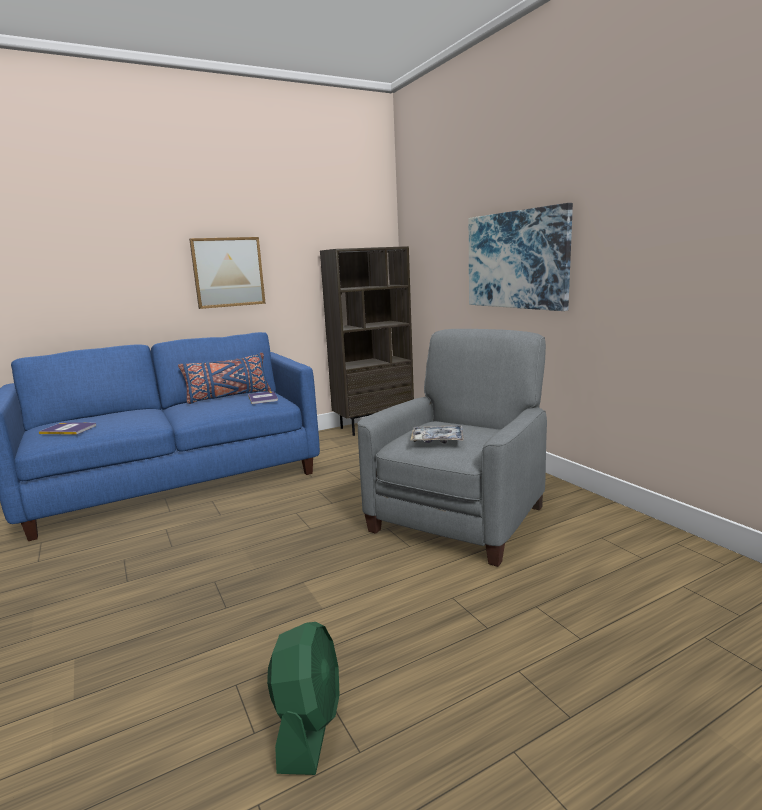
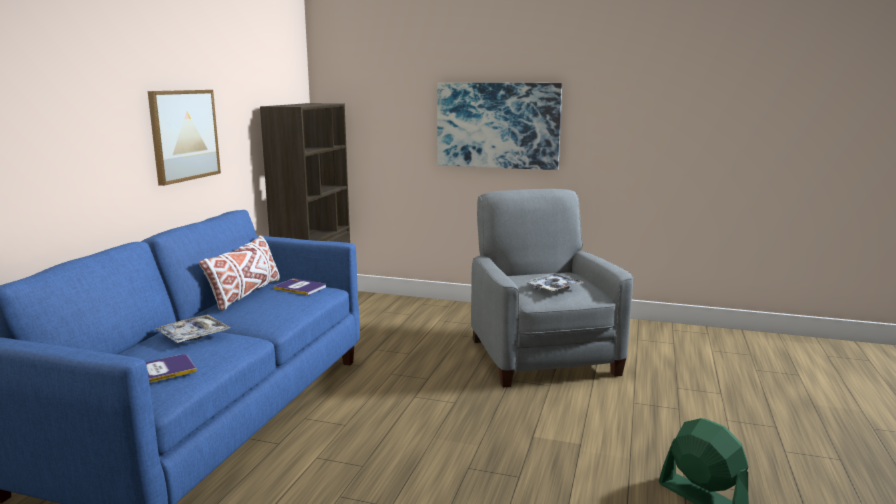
camera: 45 degrees left, 0 degrees up
blue pillow [178,353,271,404] -> white pillow [199,235,280,311]
none -> tray [155,315,231,343]

